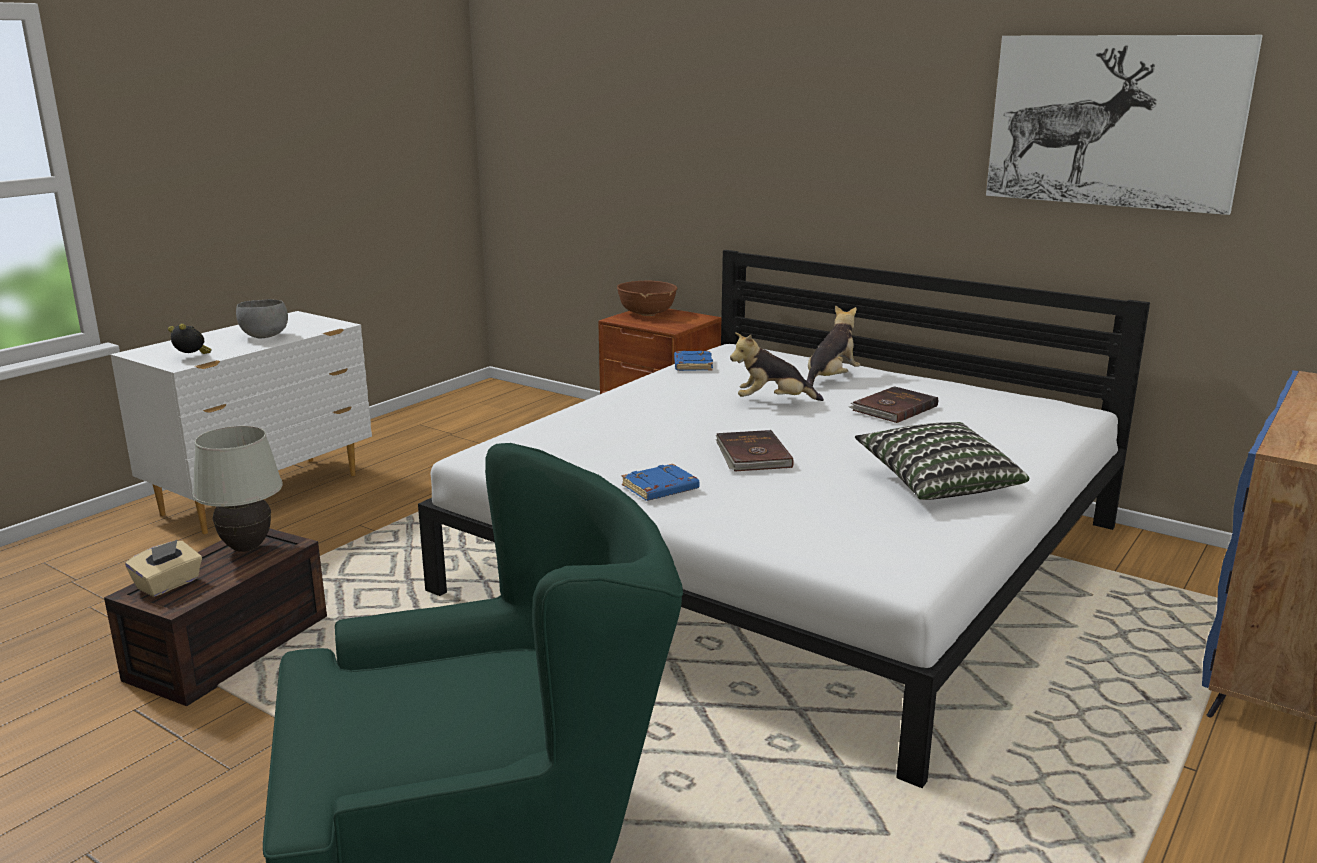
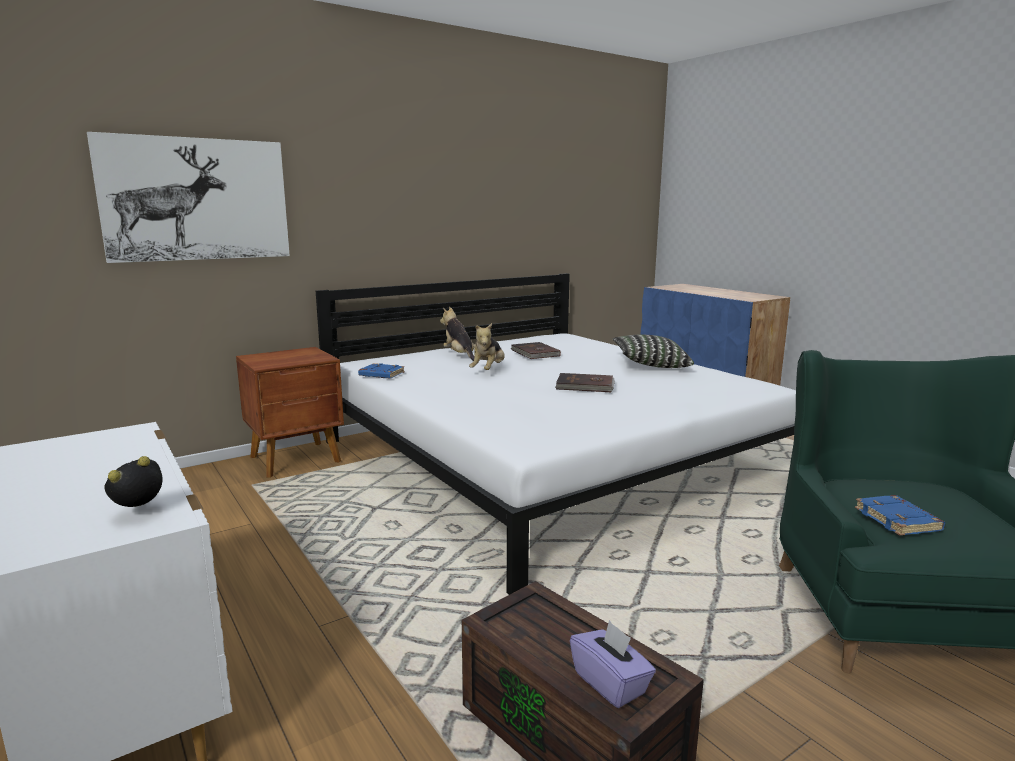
camera: 70 degrees left, 5 degrees down
beige tissue box [125,539,202,597] -> purple tissue box [570,620,656,708]
white table lamp [192,426,283,552] -> none
grey bowl [236,299,288,338] -> none
brown bowl [617,281,677,316] -> none
blue book [622,464,699,501] -> blue book moved to [855,495,945,536]
picture [986,35,1263,215] -> picture moved to [87,132,290,263]

